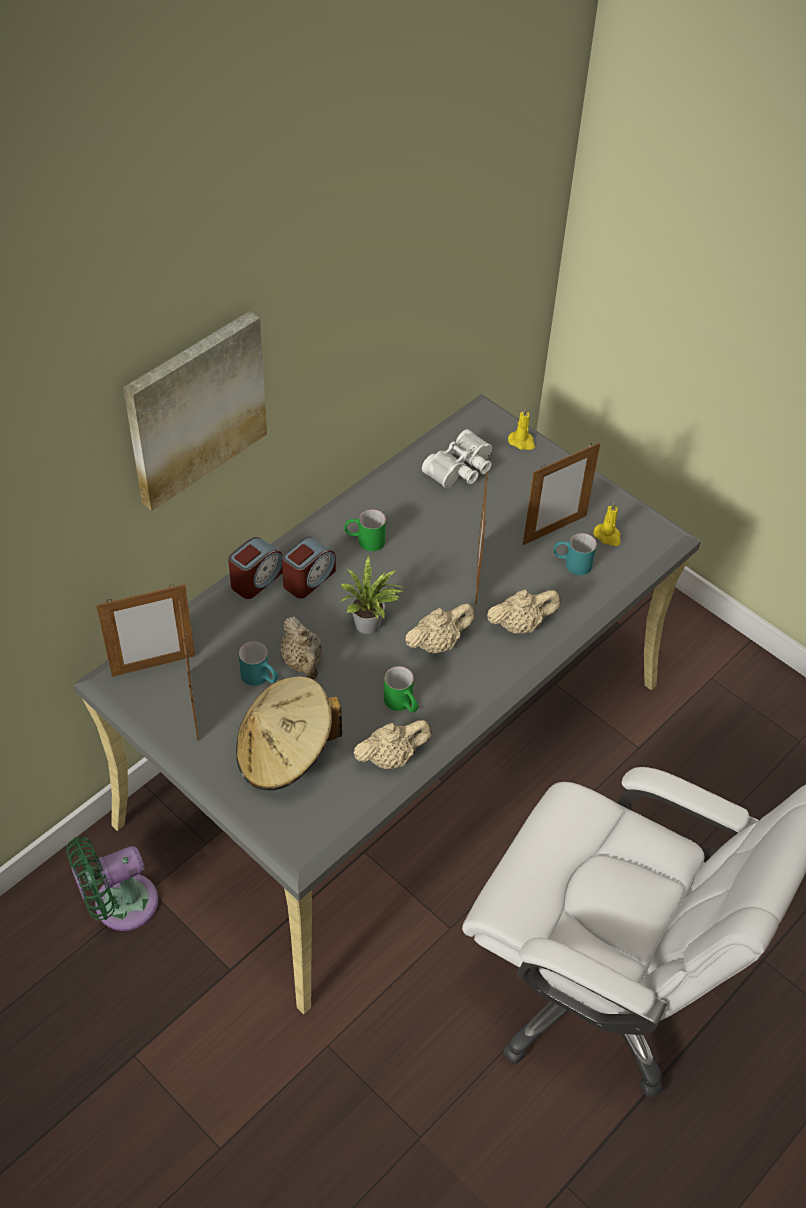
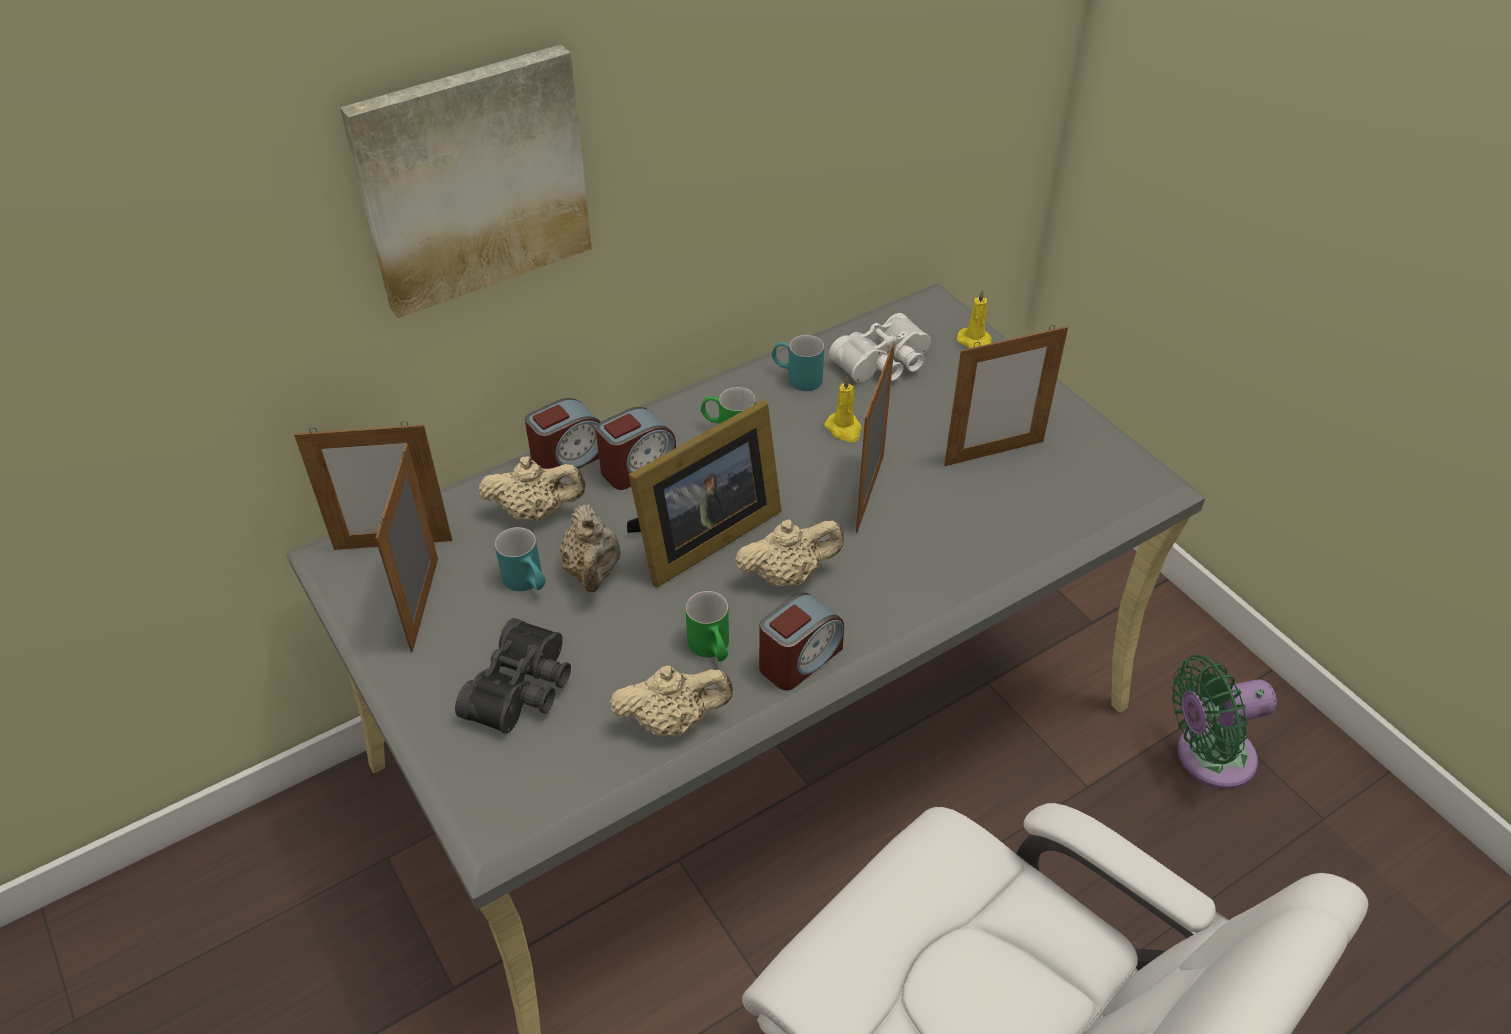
camera: 15 degrees right, 5 degrees down
green fan [66,836,158,931] -> green fan moved to [1172,655,1277,789]
beige hat [236,677,342,791] -> black binoculars [455,618,571,734]
potted plant [340,555,405,634] -> picture frame [627,399,782,588]
beige teapot [487,590,561,634] -> beige teapot moved to [478,456,586,521]
turquoise mug [553,533,597,575] -> turquoise mug moved to [772,335,824,391]
yellow candle [593,502,620,546] -> yellow candle moved to [824,376,862,443]
none -> alarm clock [759,593,844,691]

